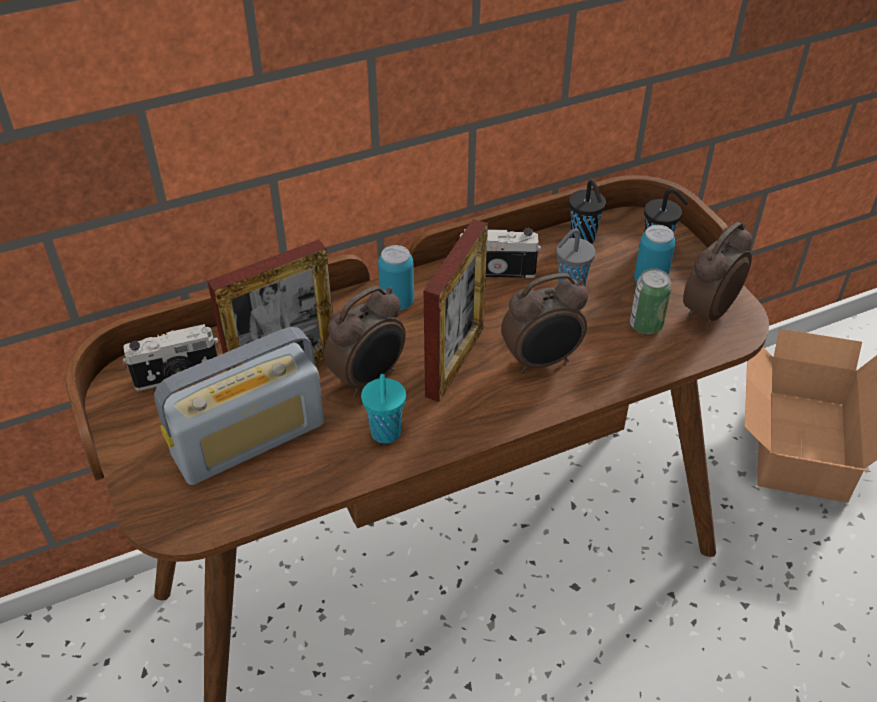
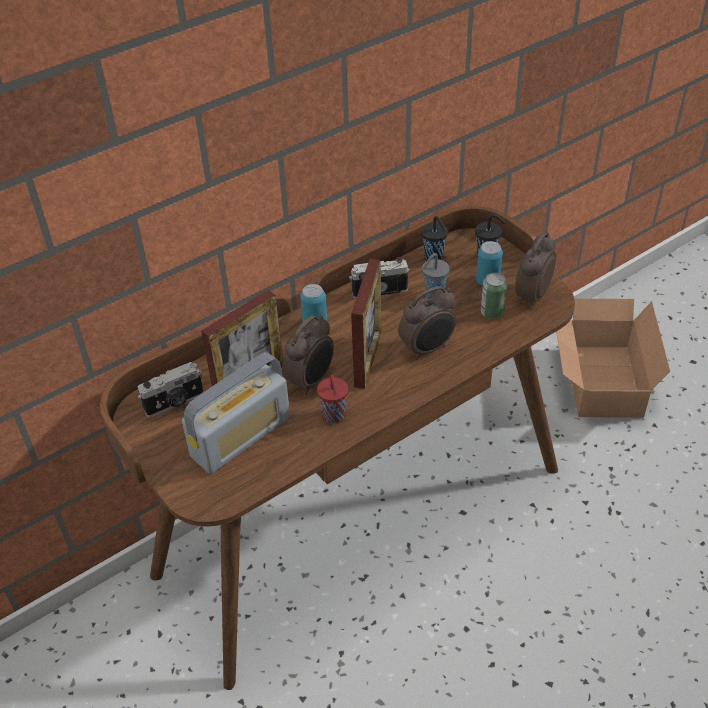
camera: 10 degrees left, 0 degrees up
turquoise cup [361,374,406,444] -> red cup [317,374,348,423]

